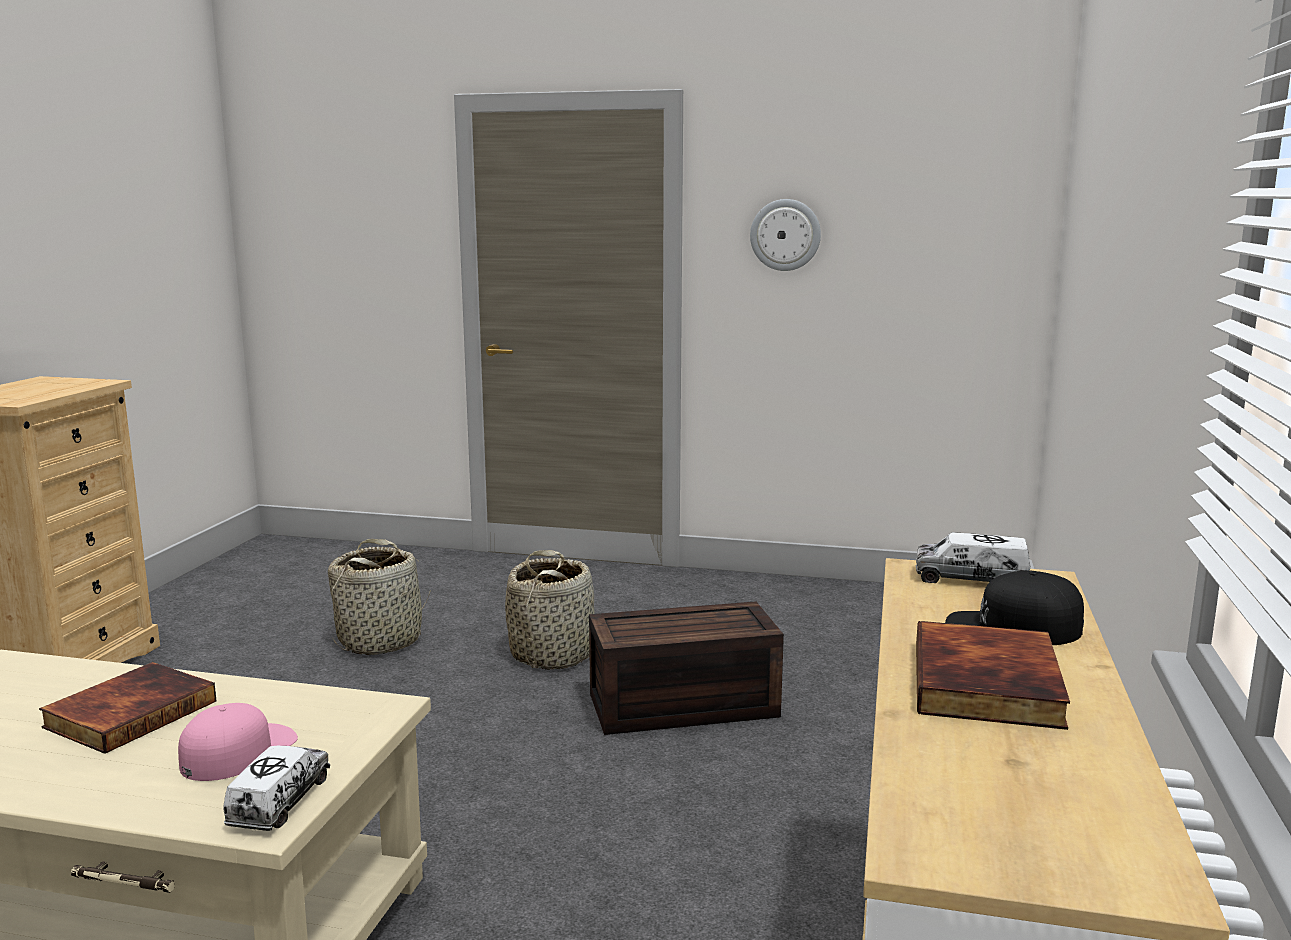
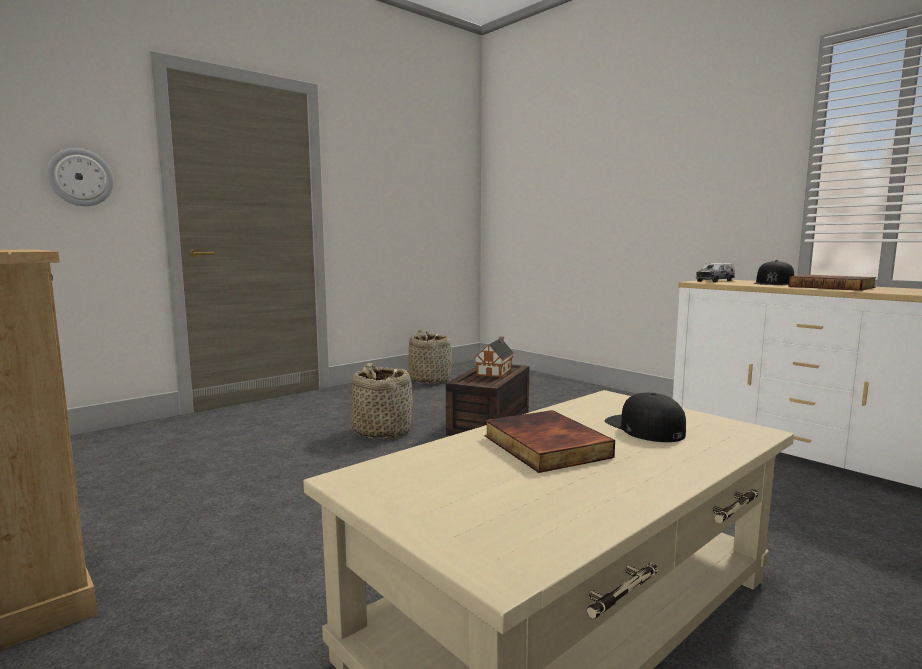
camera: 55 degrees left, 5 degrees down
pink cap [178,703,298,781] -> black cap [605,393,686,442]
toy truck [224,746,330,831] -> none
basket [328,539,431,655] -> basket moved to [408,329,452,384]
wall clock [750,199,821,271] -> wall clock moved to [47,148,114,206]
none -> toy house [474,337,514,377]

